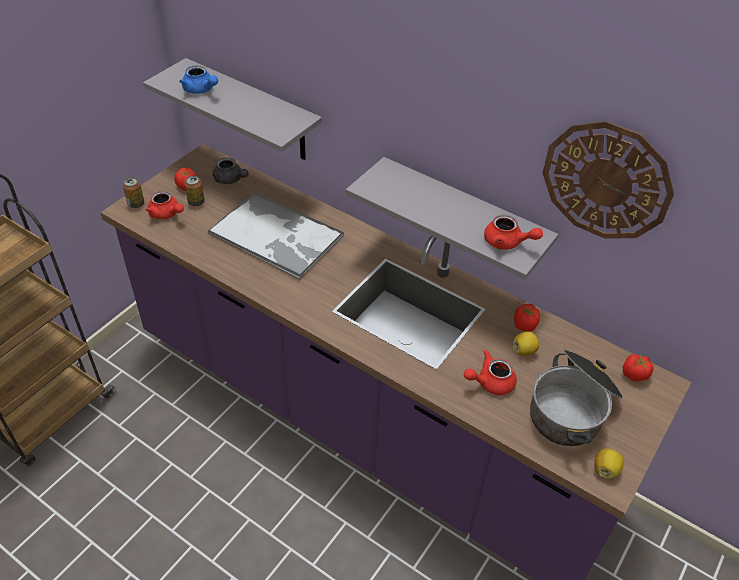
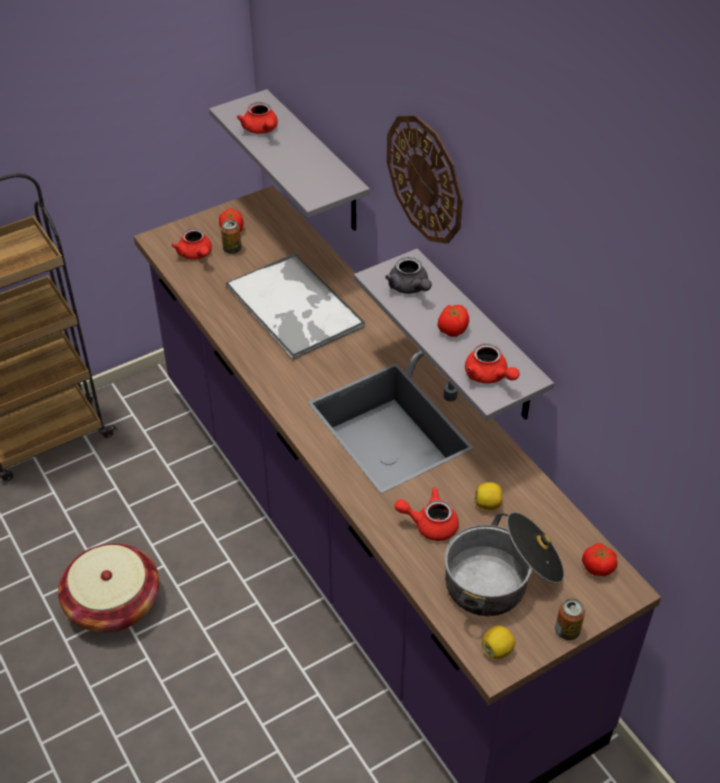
camera: 25 degrees right, 0 degrees up
can [123,177,144,208] -> can moved to [555,598,585,640]
blue teapot [179,65,218,94] -> red teapot [237,102,278,134]
grey teapot [212,157,248,184] -> grey teapot moved to [385,257,432,294]
tomato [514,304,540,331] -> tomato moved to [438,305,469,337]
wall clock [543,121,674,239] -> wall clock moved to [387,115,463,244]
none -> basket [58,543,159,633]

